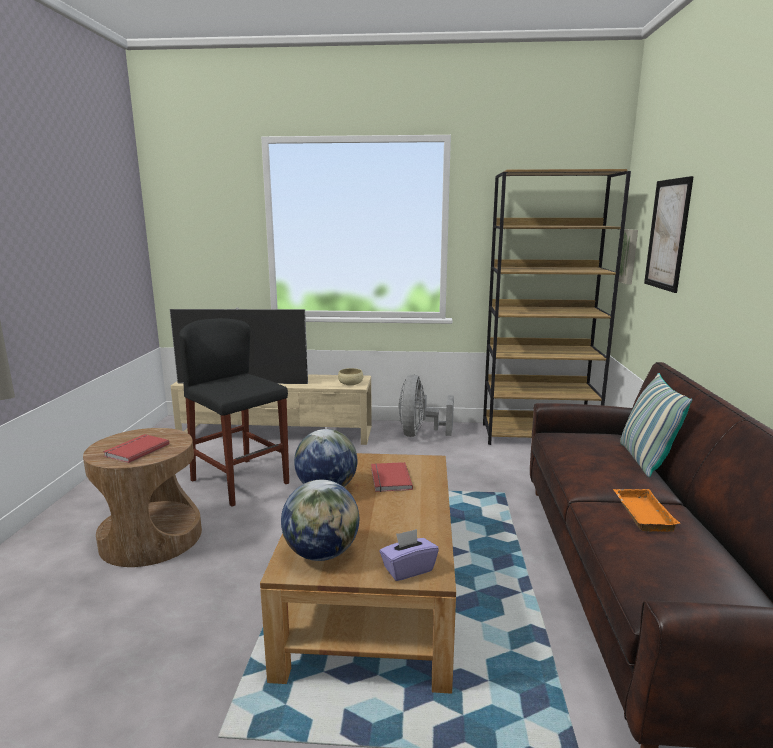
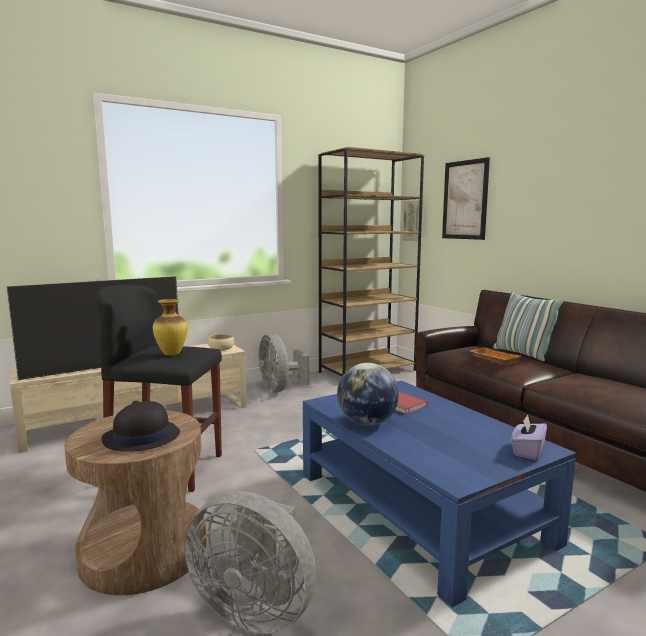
camera: 35 degrees left, 5 degrees down
red book [103,434,169,463] -> black hat [101,401,180,452]
brown coffee table [260,453,456,694] -> blue coffee table [303,381,576,607]
globe [281,480,359,561] -> none
orange tray [613,489,681,532] -> orange tray moved to [471,347,522,365]
none -> vase [153,299,188,356]
none -> grey fan [184,491,316,634]

